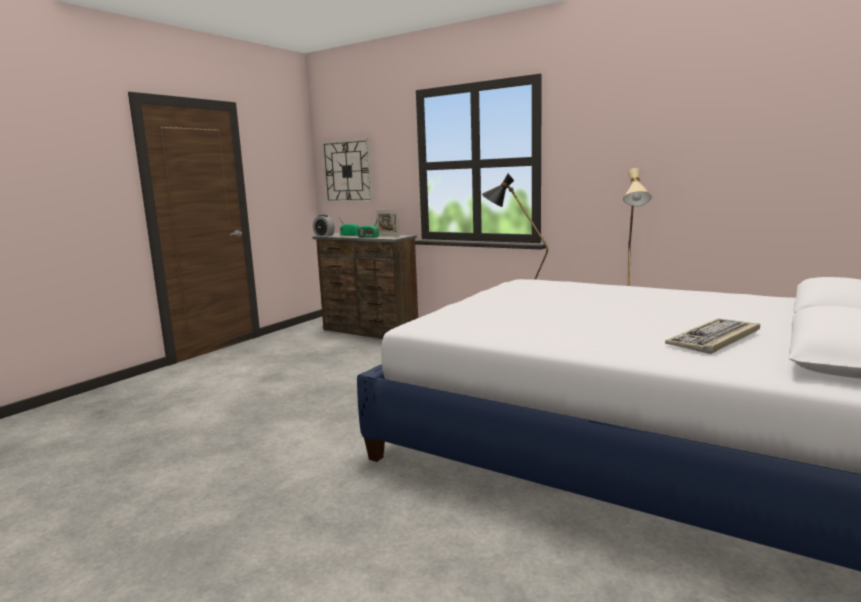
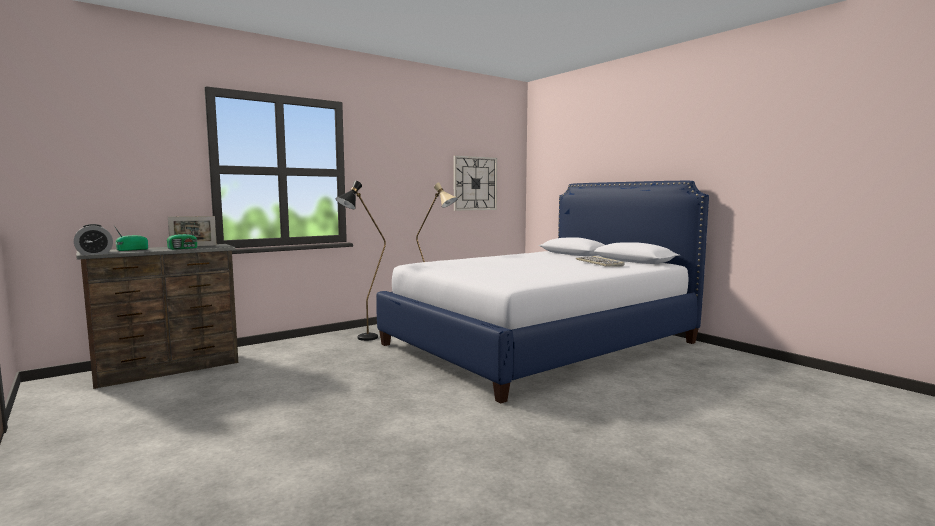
camera: 70 degrees left, 5 degrees down
wall clock [321,138,374,203] -> wall clock moved to [454,155,497,211]

